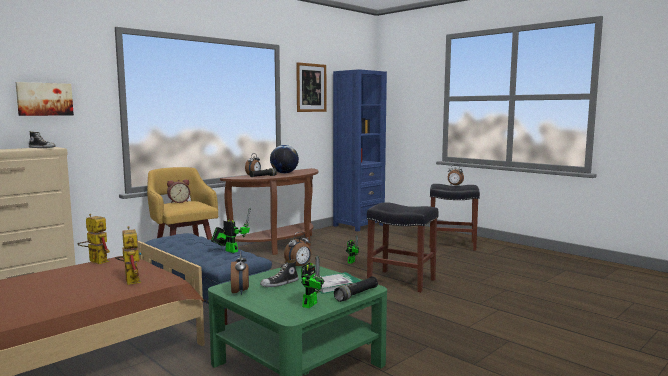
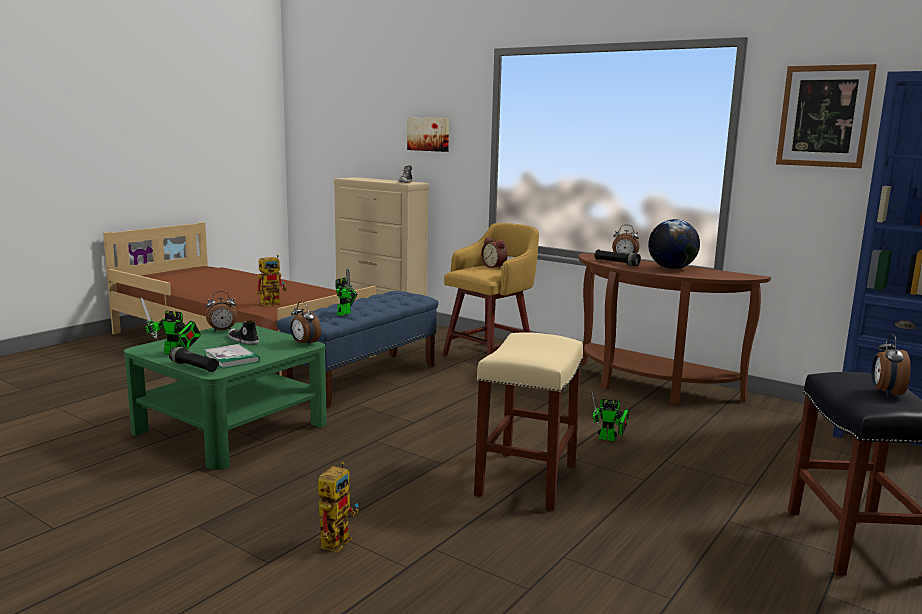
camera: 80 degrees right, 5 degrees up
toy robot [77,214,110,264] -> toy robot moved to [318,462,359,552]
black stool [367,202,439,292] -> beige stool [474,332,583,510]

